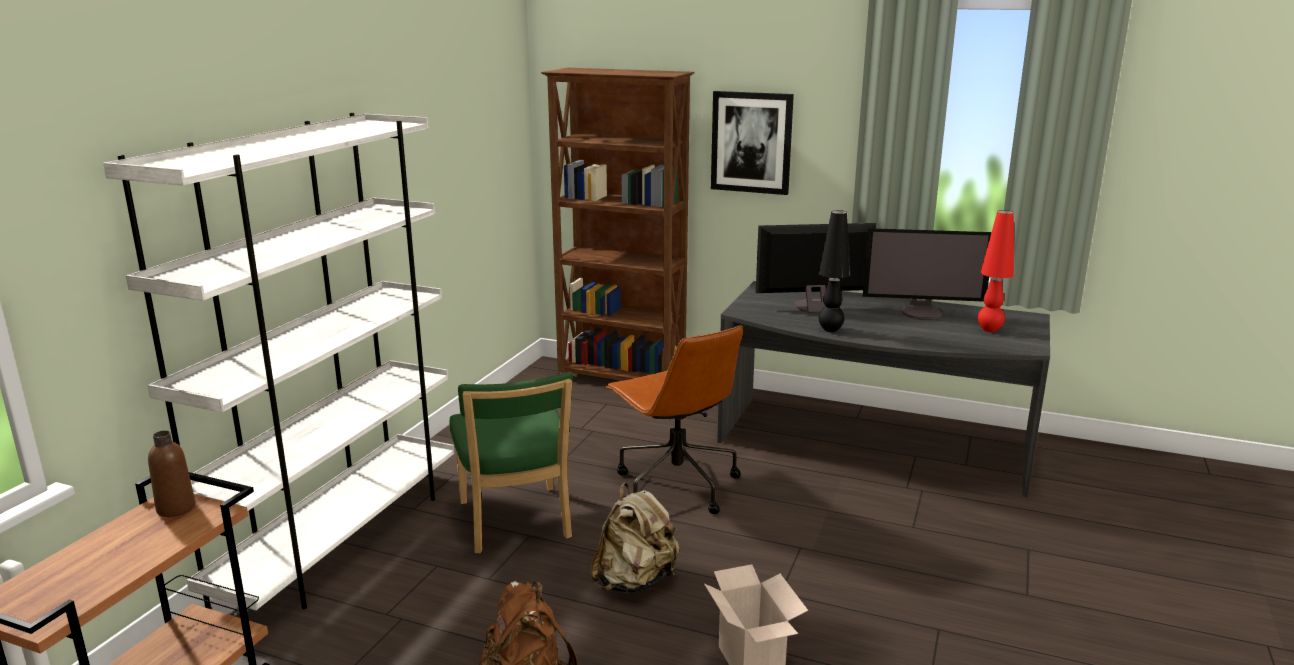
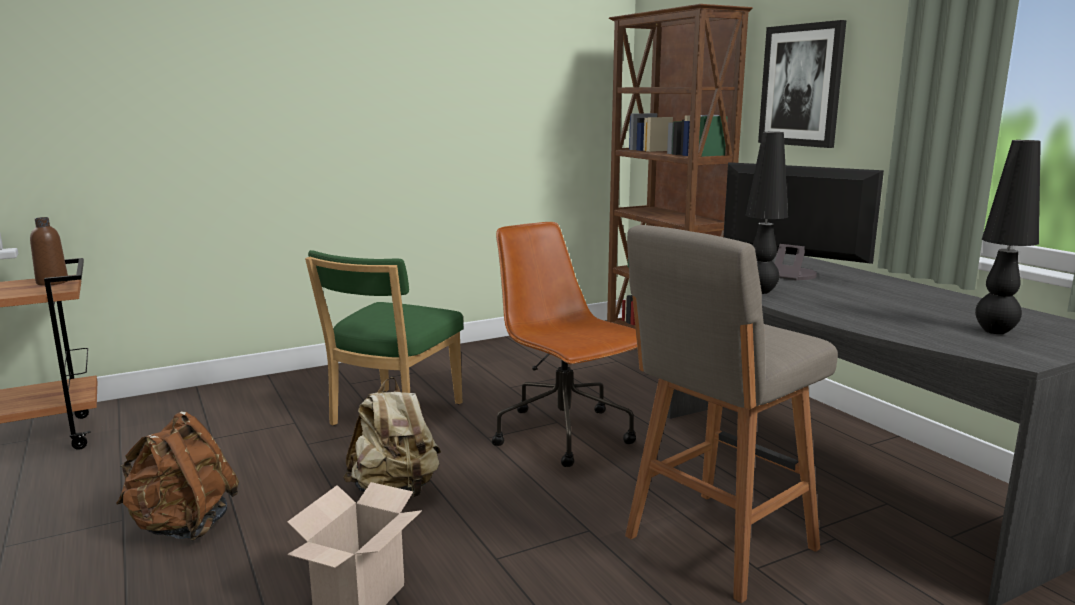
camera: 40 degrees right, 5 degrees down
white bookcase [103,113,455,611] -> none
brown office chair [605,325,743,514] -> brown office chair turned 135 degrees clockwise [492,222,637,467]
monitor [862,228,991,320] -> none
red table lamp [978,210,1014,332] -> black table lamp [975,140,1041,334]
none -> grey stool [625,225,838,603]

